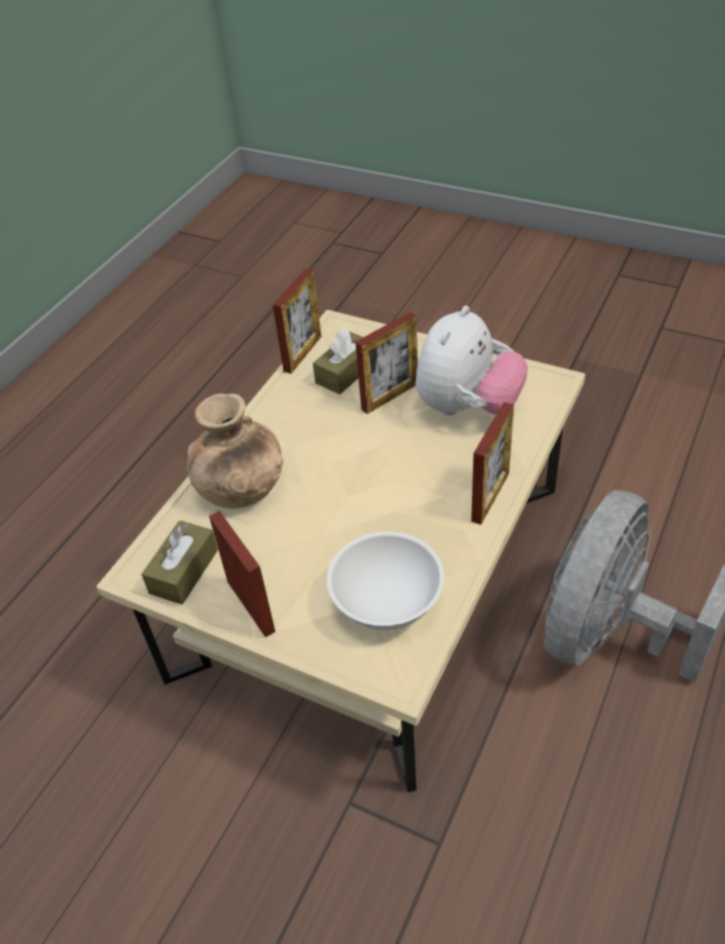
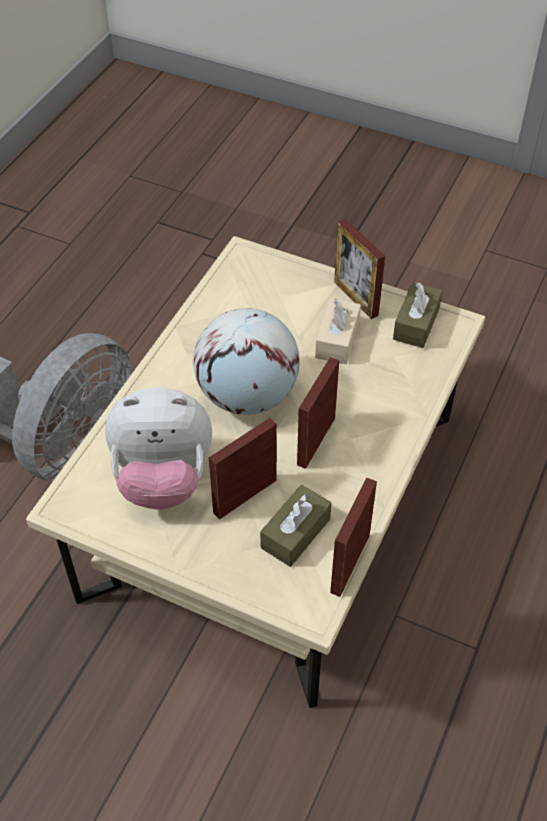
camera: 175 degrees right, 5 degrees up
brown vase [187,394,284,509] -> none
white bowl [327,531,444,630] -> none
plush toy [416,306,528,415] -> plush toy turned 120 degrees counterclockwise [105,387,212,510]
picture frame [471,402,514,525] -> picture frame moved to [297,357,339,469]
none -> globe [193,308,300,415]
none -> beige tissue box [315,298,361,364]

